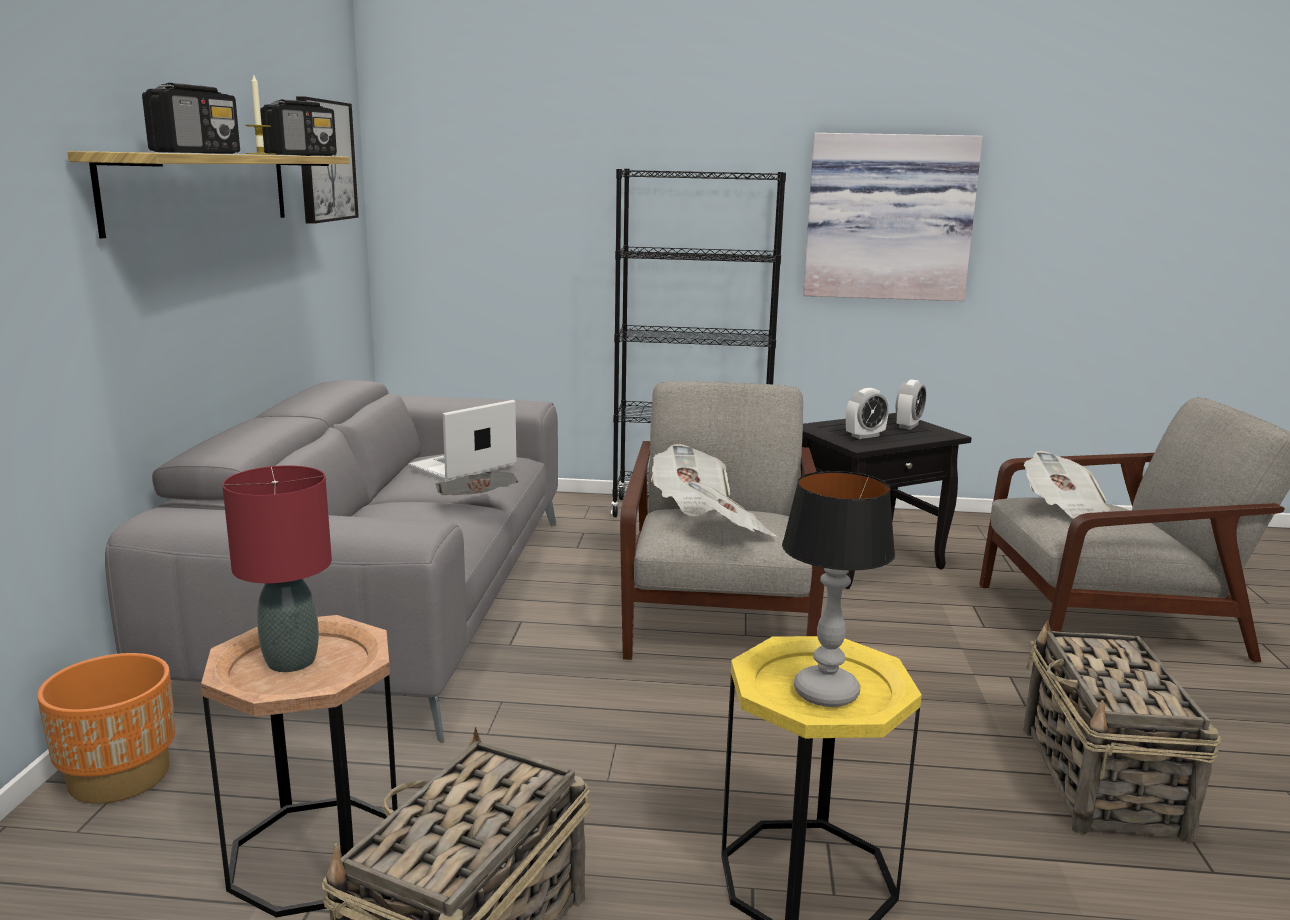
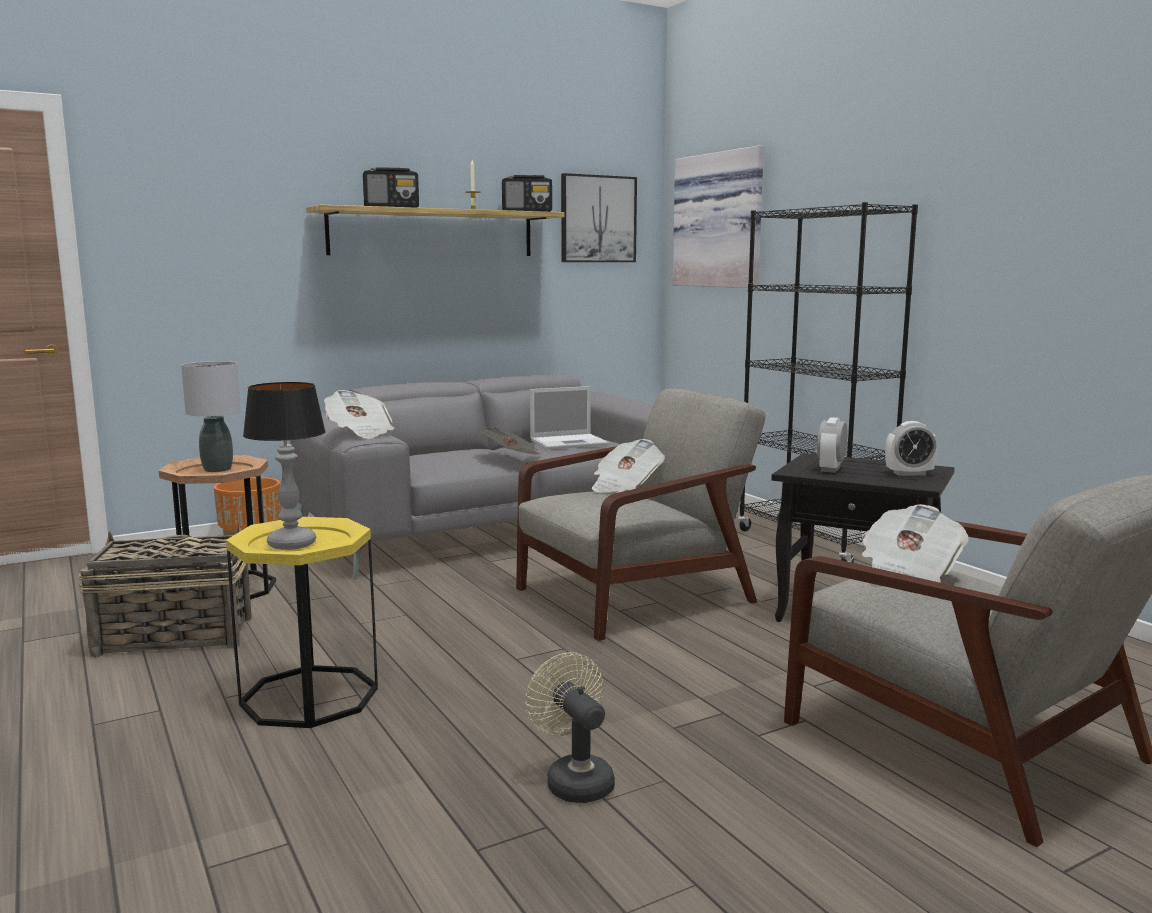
camera: 55 degrees right, 5 degrees down
red table lamp [222,465,332,672] -> grey table lamp [181,361,240,472]
laptop [408,400,517,482] -> laptop turned 150 degrees clockwise [530,386,609,450]
newspaper [683,481,777,537] -> newspaper moved to [324,390,395,439]
picture [803,133,983,301] -> picture moved to [673,145,764,288]
alarm clock [846,388,889,439] -> alarm clock turned 90 degrees clockwise [817,417,848,473]
basket [1023,620,1221,843] -> beige fan [525,652,615,803]

